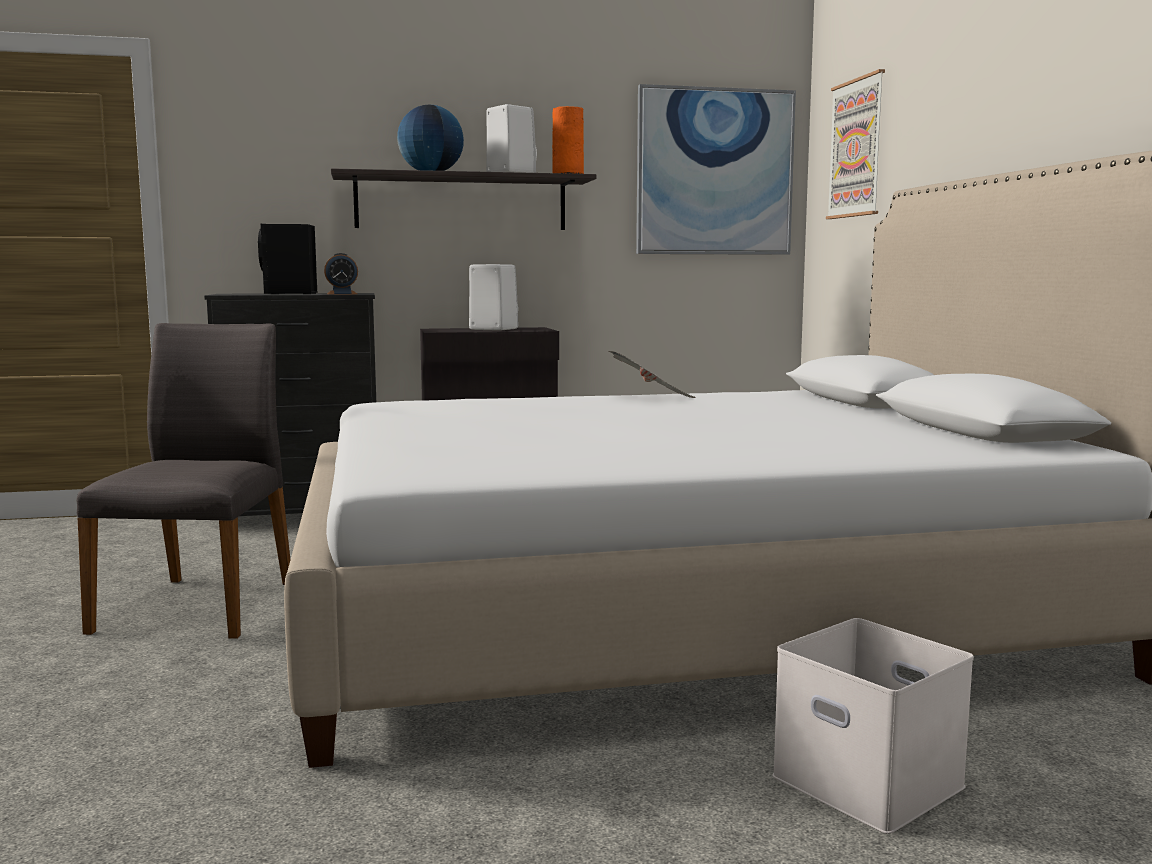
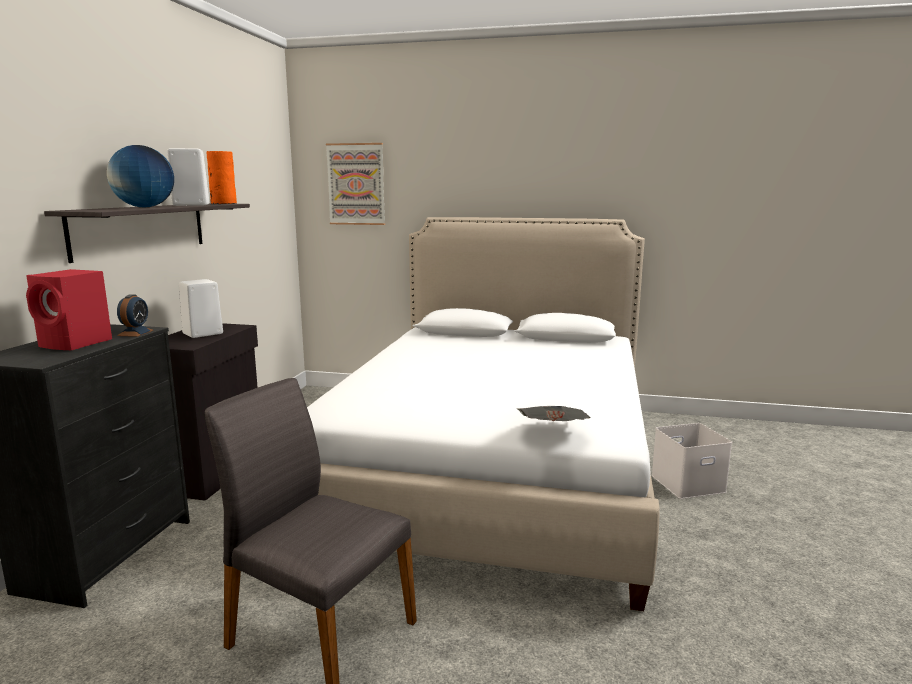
camera: 65 degrees left, 5 degrees up
black speaker [258,224,317,294] -> red speaker [26,269,112,350]
newspaper [608,351,695,398] -> newspaper moved to [518,406,591,421]
picture [636,84,796,255] -> none

